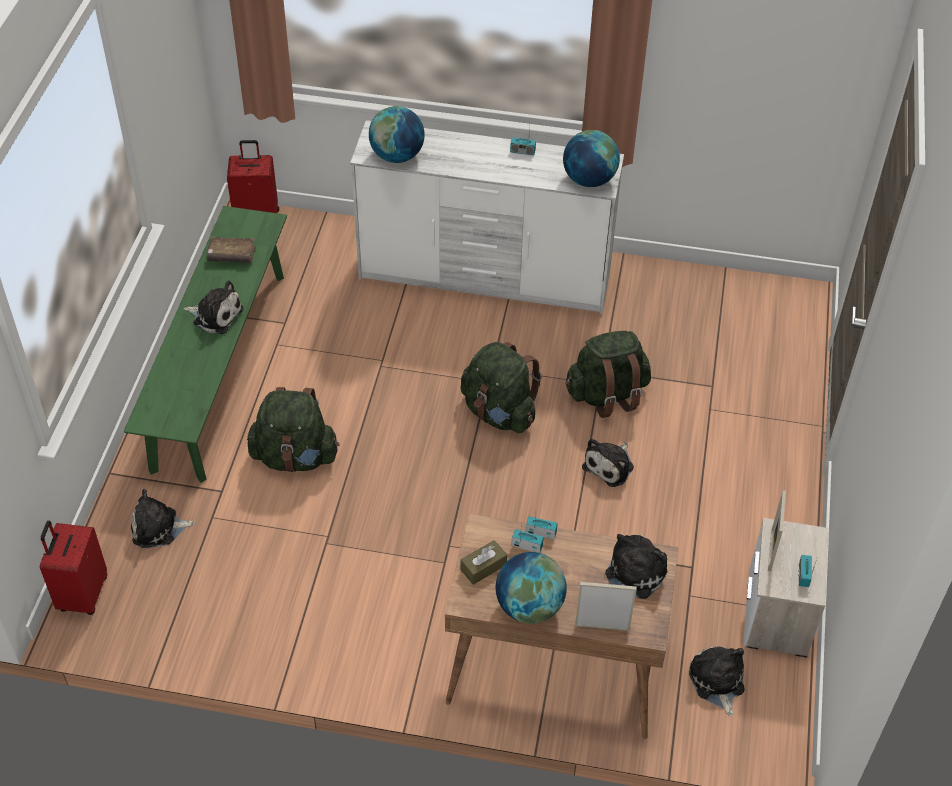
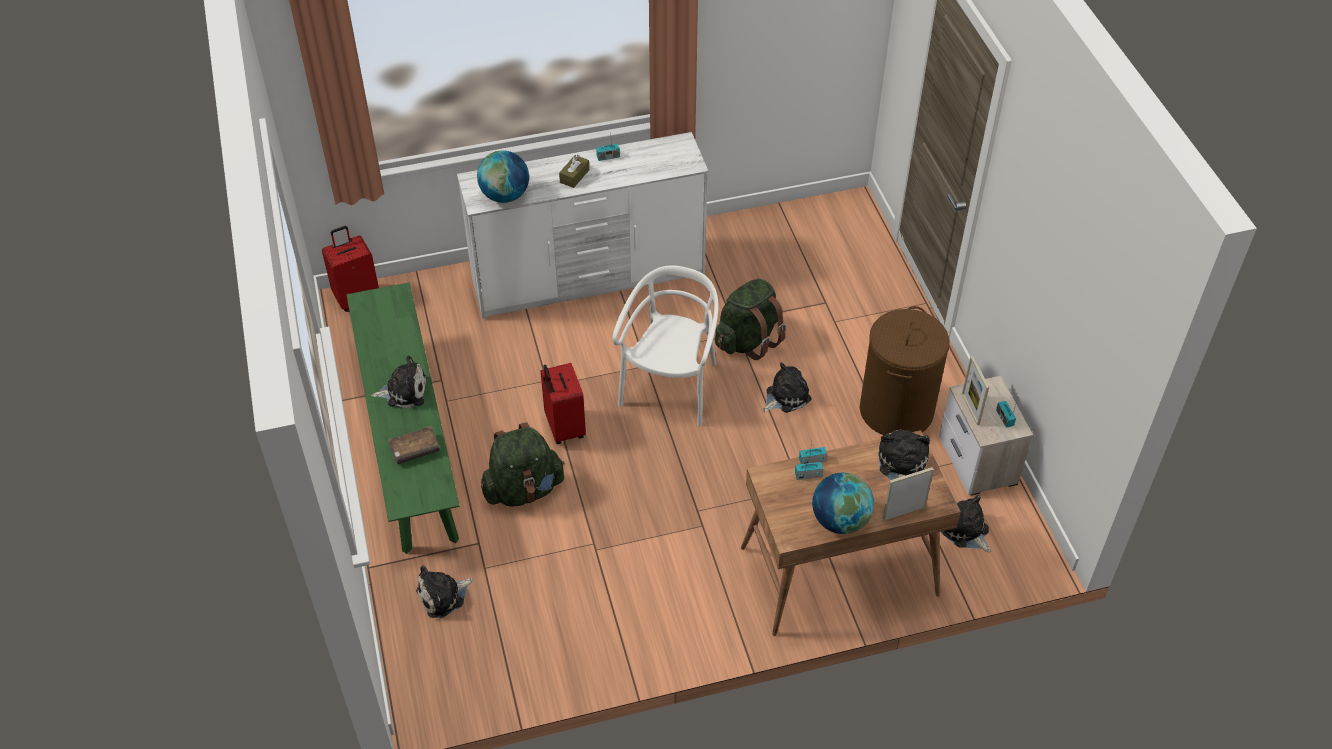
camera: 25 degrees left, 0 degrees up
red suitcase [40,521,107,615] -> red suitcase moved to [541,363,586,444]
brown book [206,237,256,263] -> brown book moved to [388,426,440,465]
brown tissue box [460,540,507,585] -> brown tissue box moved to [559,155,589,188]
green backpack [461,342,542,433] -> white chair [612,265,719,427]
globe [563,130,620,187] -> none
plush toy [582,438,634,487] -> plush toy turned 135 degrees counterclockwise [763,363,811,413]
none -> brown laundry basket [860,306,949,435]

